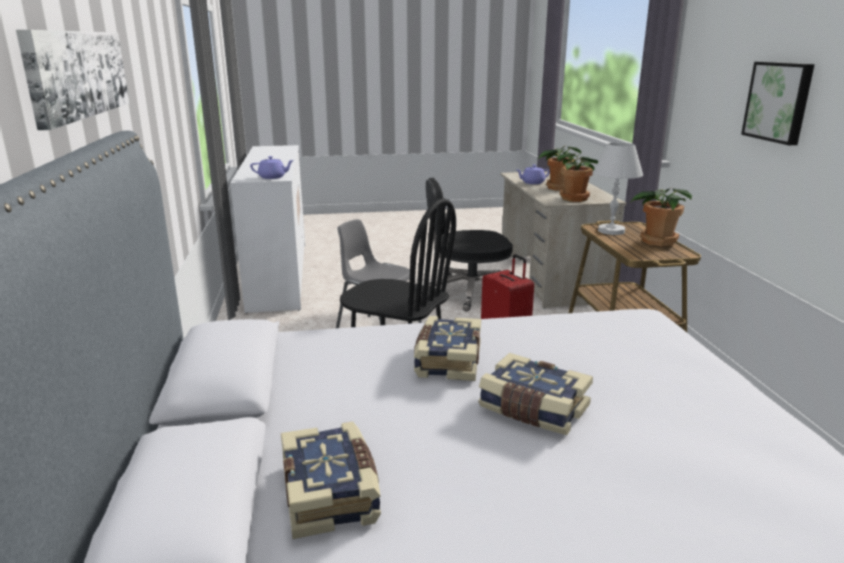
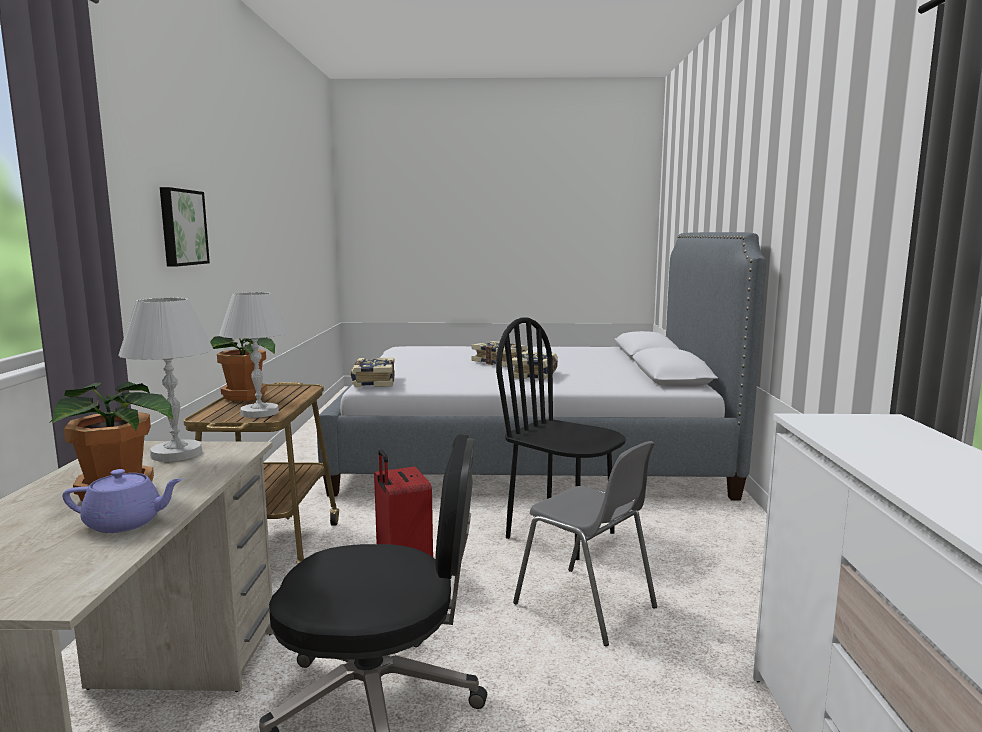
camera: 170 degrees left, 10 degrees down
picture [16,30,129,130] -> none
purple teapot [250,156,294,179] -> none
book [281,422,381,539] -> book moved to [351,357,395,387]
potted plant [557,153,598,202] -> white table lamp [118,298,213,462]

